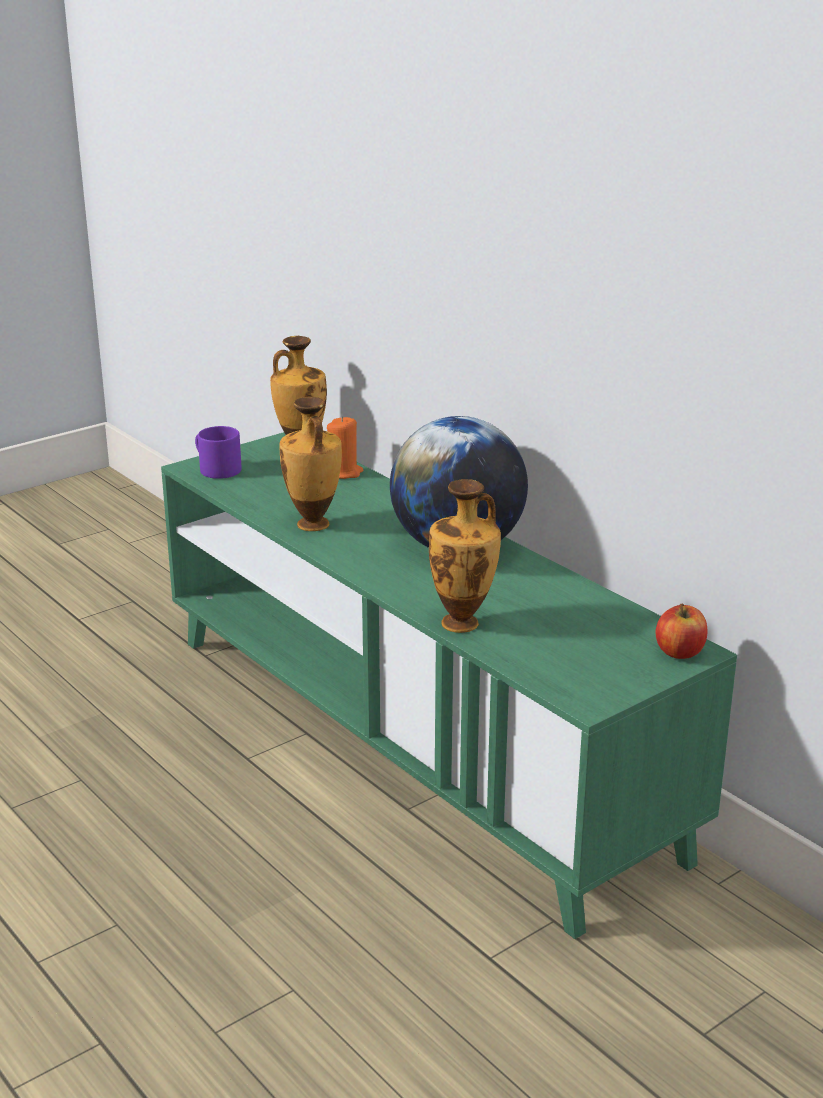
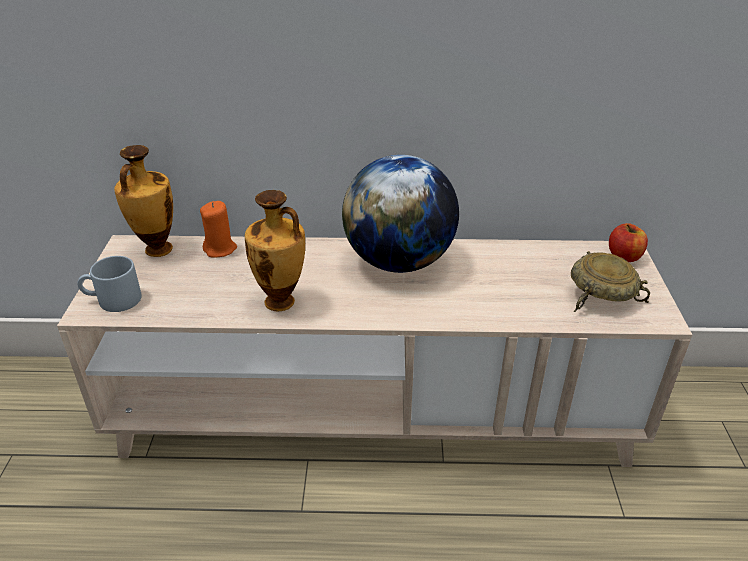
camera: 50 degrees left, 10 degrees up
green tv stand [161,432,737,939] -> beige tv stand [57,235,692,467]
purple mug [195,426,241,479] -> grey mug [77,256,142,312]
vase [429,479,501,633] -> none
none -> beige bowl [571,251,650,312]

